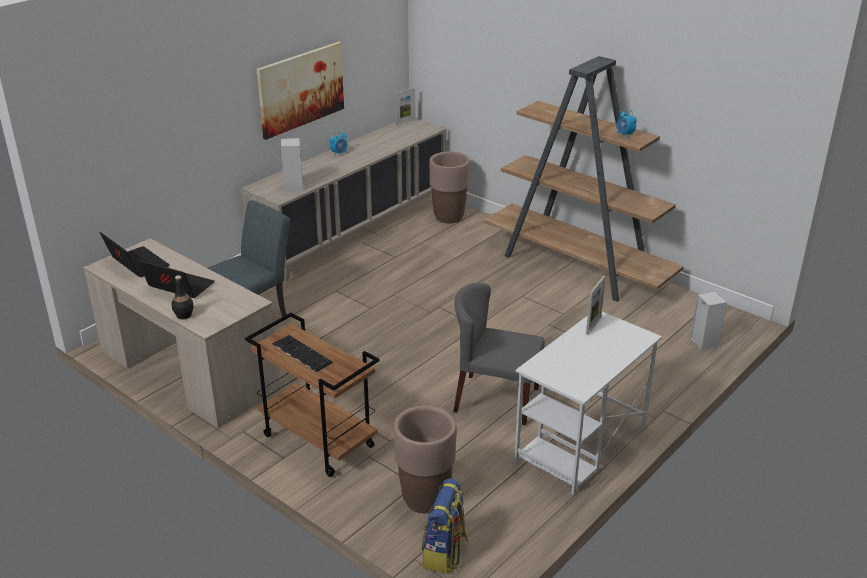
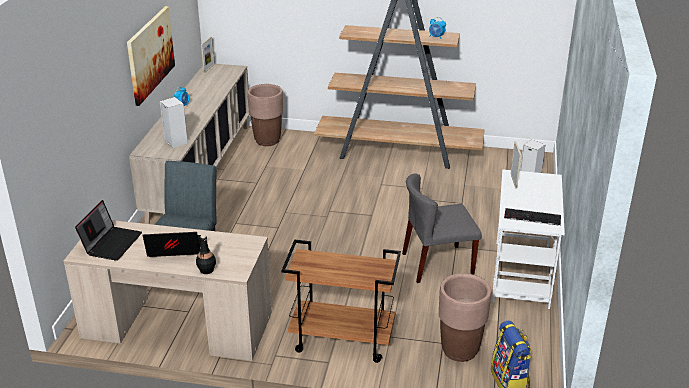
camera: 30 degrees left, 0 degrees up
laptop [100,232,170,277] -> laptop turned 90 degrees clockwise [75,200,142,261]
keyboard [272,335,333,372] -> keyboard moved to [504,208,561,226]

